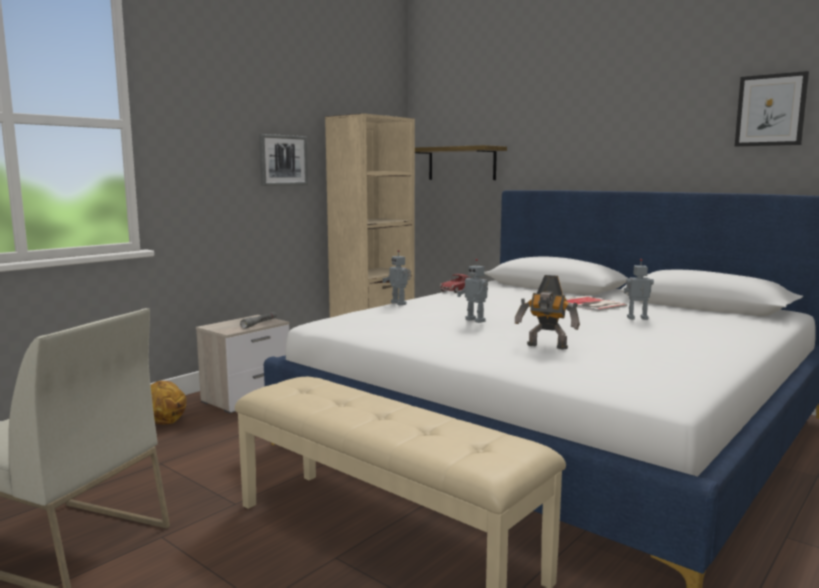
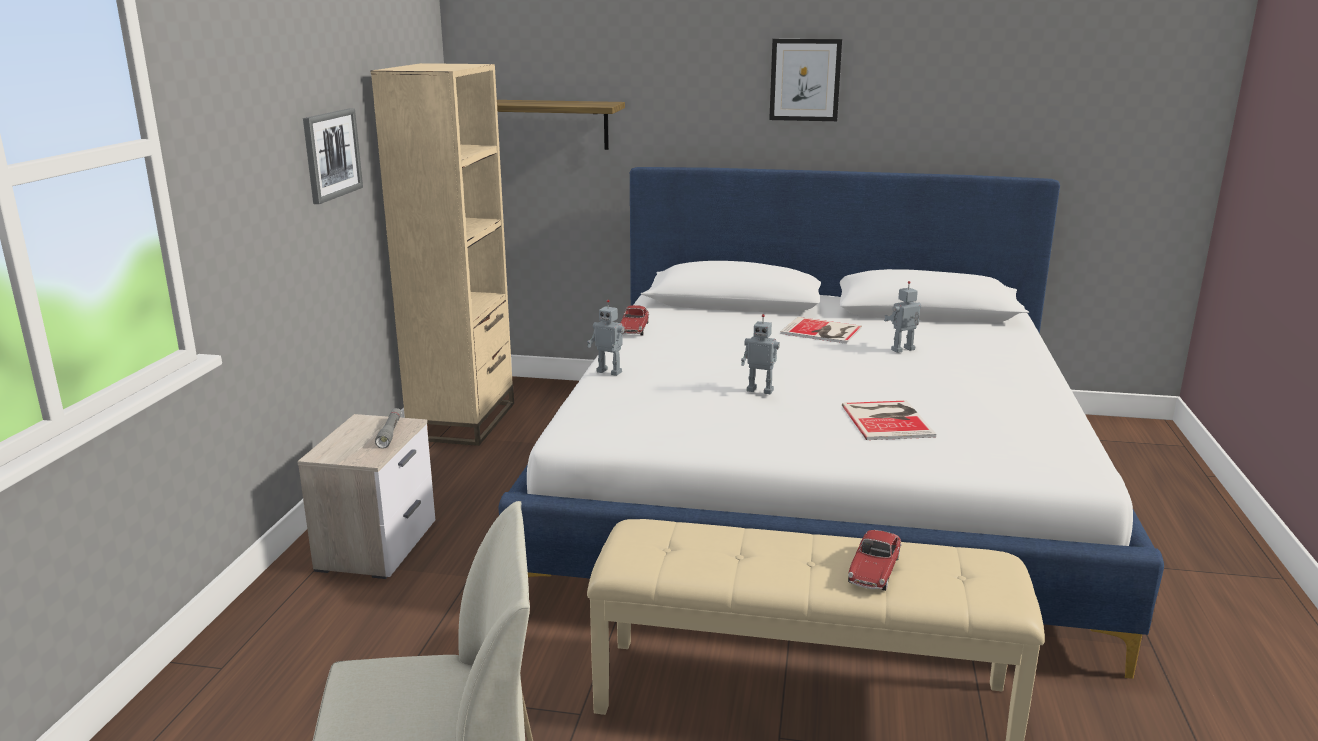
camera: 30 degrees left, 10 degrees up
basketball [151,381,187,424] -> none
toy robot [515,275,580,350] -> book [842,400,936,440]
picture [735,71,809,147] -> picture moved to [769,39,842,121]
none -> toy car [848,530,902,591]

